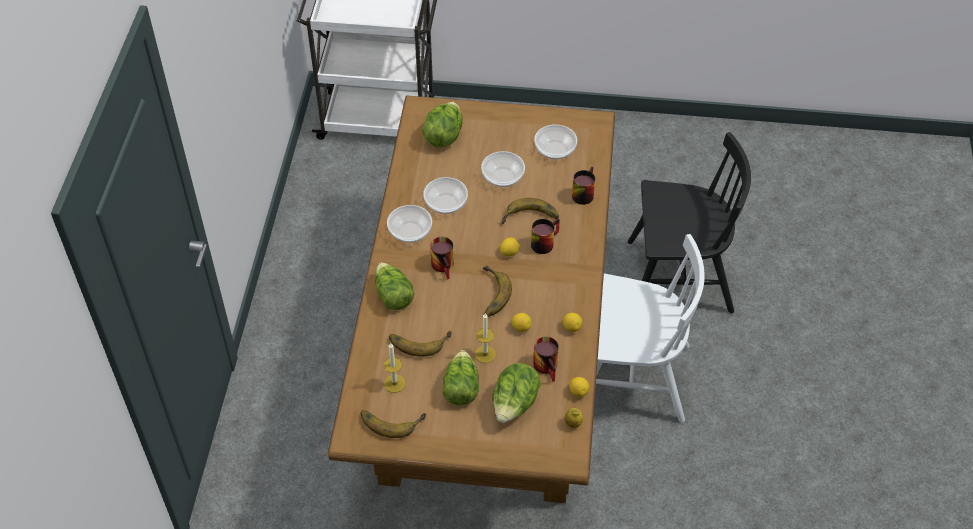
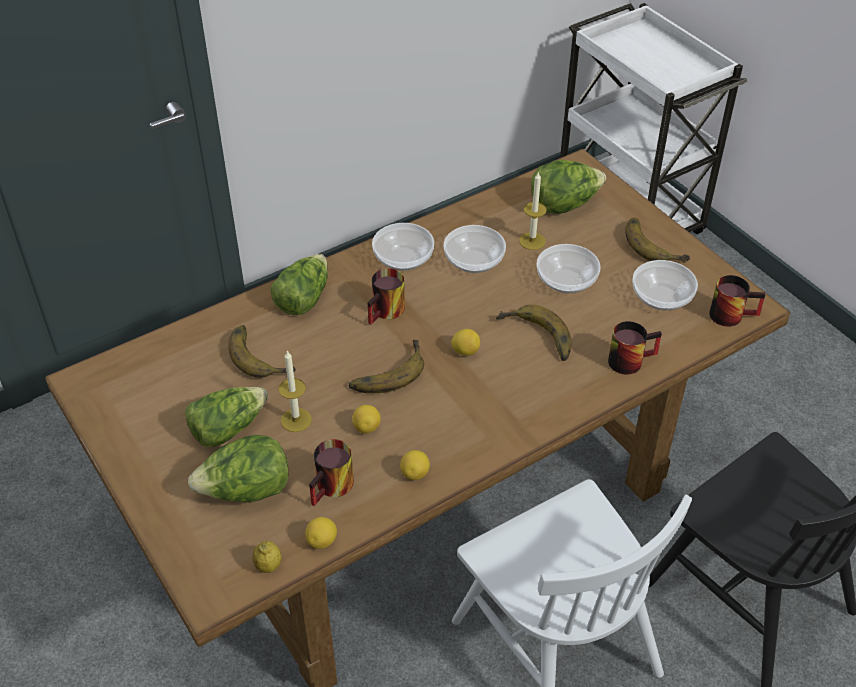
camera: 50 degrees right, 5 degrees down
banana [361,410,426,438] -> banana moved to [625,218,690,263]
candle [384,343,405,393] -> candle moved to [519,171,547,250]
mug [531,218,560,254] -> mug moved to [709,275,765,327]

